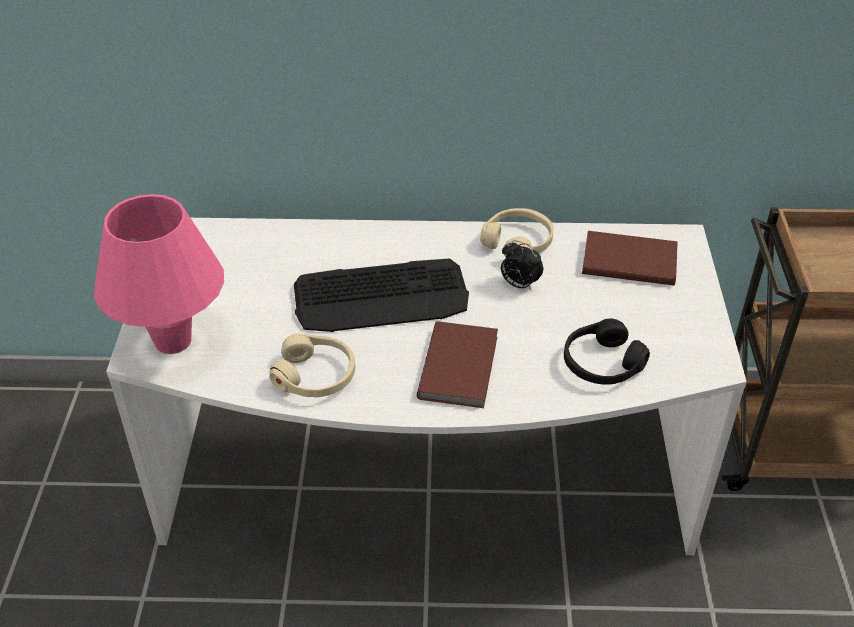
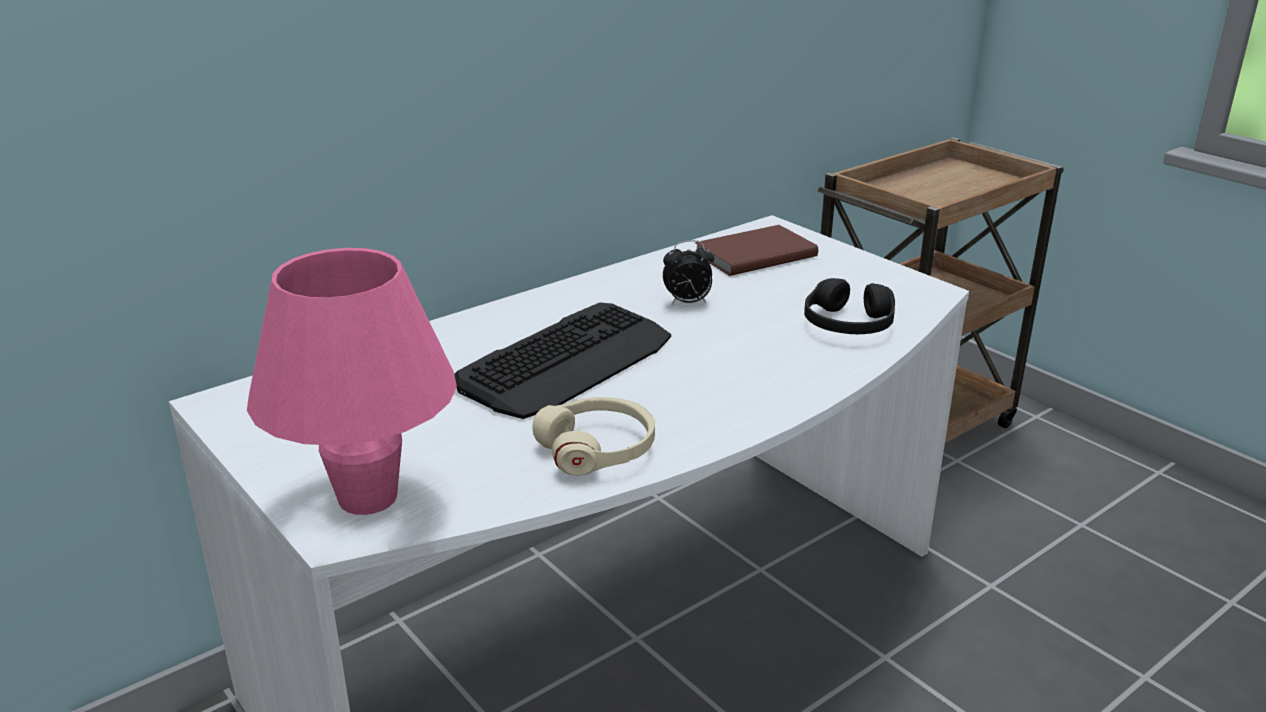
camera: 40 degrees left, 15 degrees down
brown book [417,321,498,408] -> none
beige headphones [480,208,554,257] -> none

